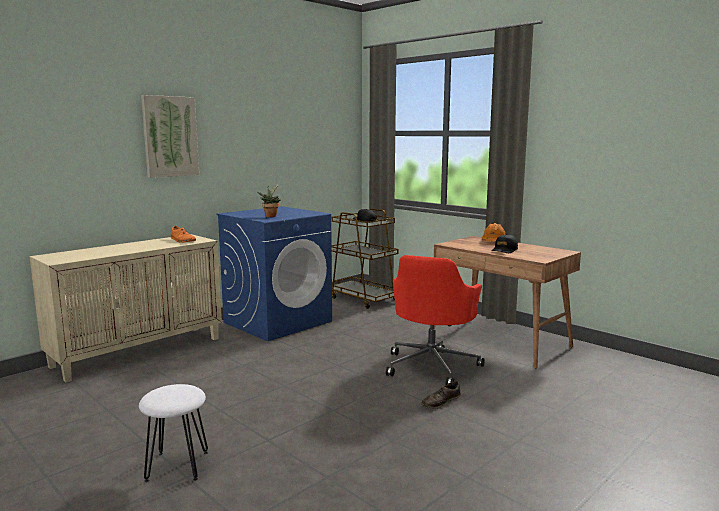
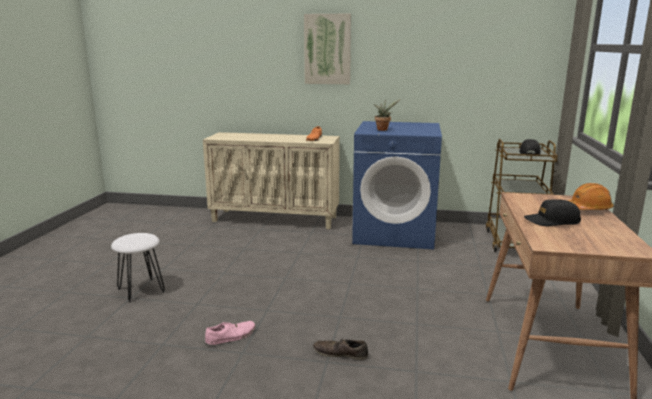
camera: 55 degrees right, 5 degrees up
red office chair [386,255,485,385] -> none
none -> pink shoe [205,321,256,345]

